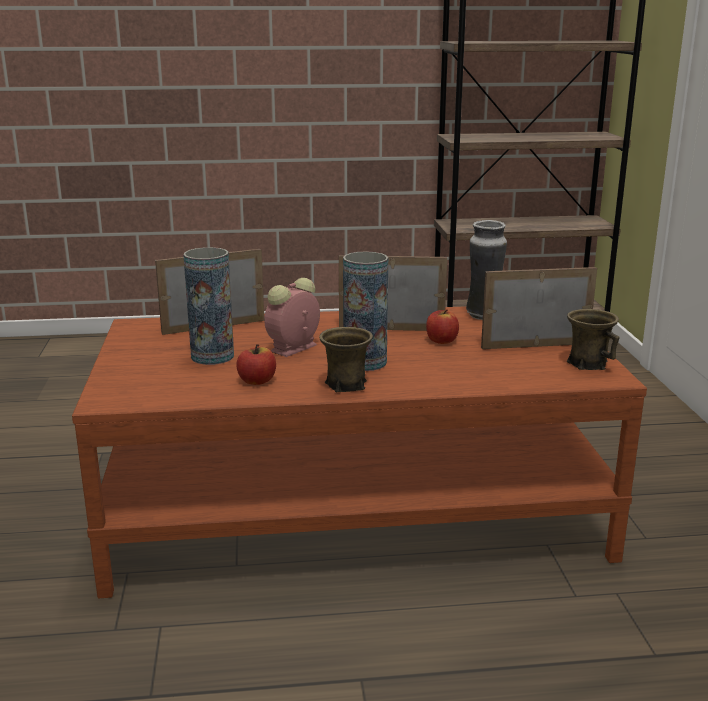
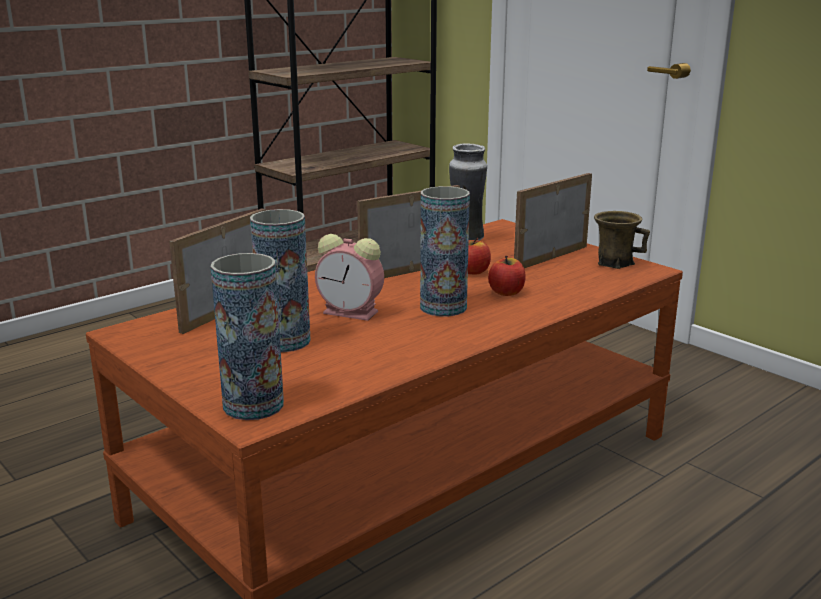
camera: 35 degrees left, 0 degrees up
apple [236,344,276,385] -> apple moved to [488,256,526,296]
alarm clock [264,278,320,357] -> alarm clock turned 75 degrees counterclockwise [315,234,384,321]
brown mug [319,327,373,392] -> none
none -> vase [211,253,284,420]

